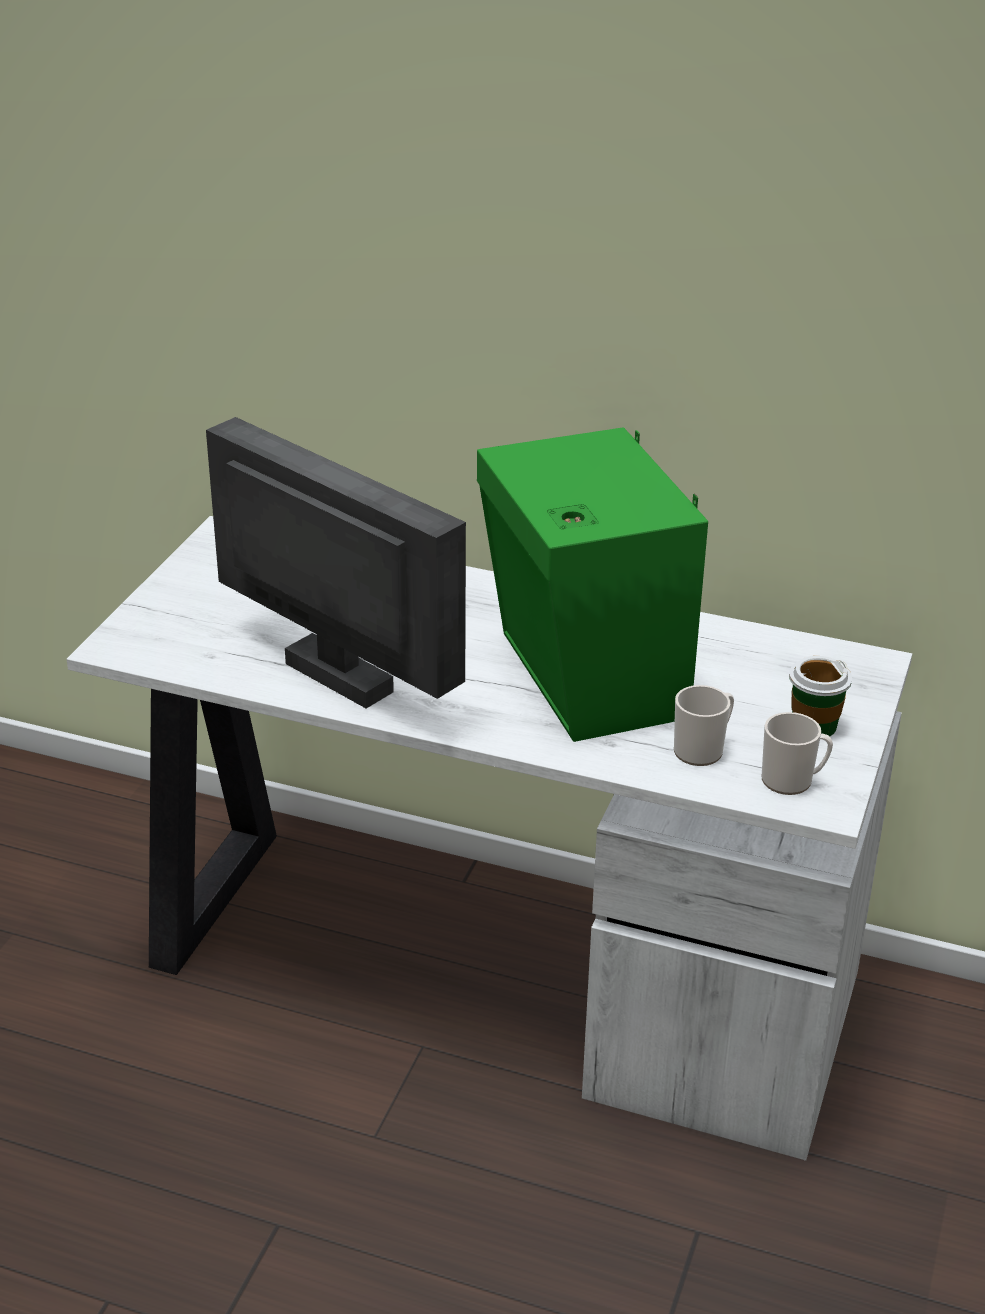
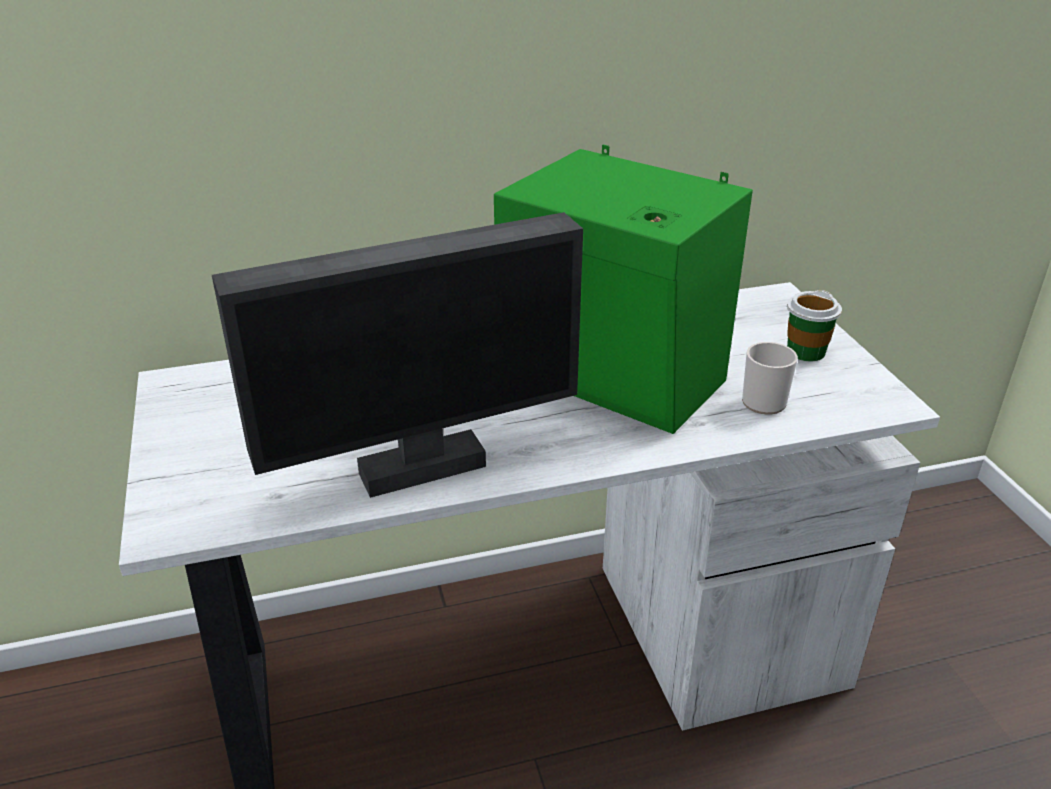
camera: 35 degrees left, 0 degrees up
monitor [206,417,466,709] -> monitor turned 150 degrees clockwise [212,212,583,498]
mug [762,712,833,795] -> none

